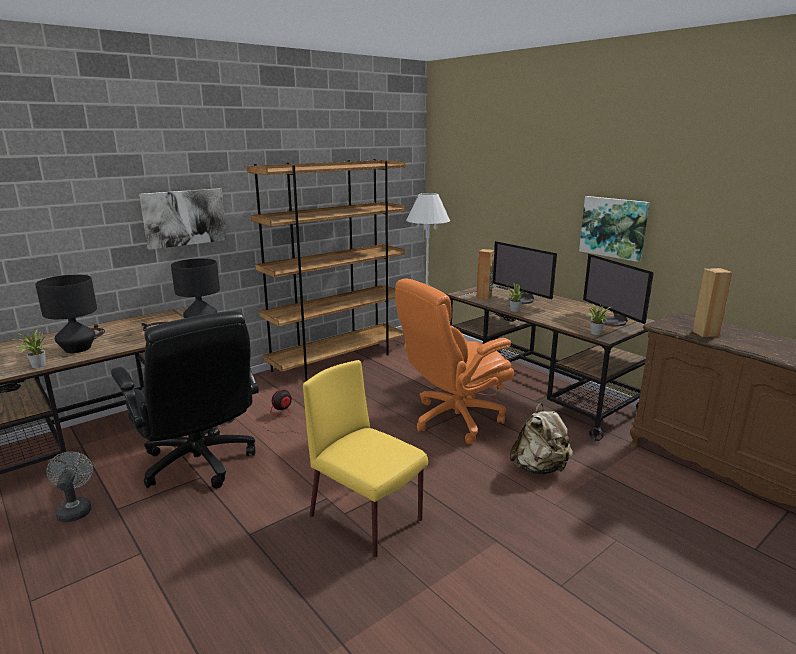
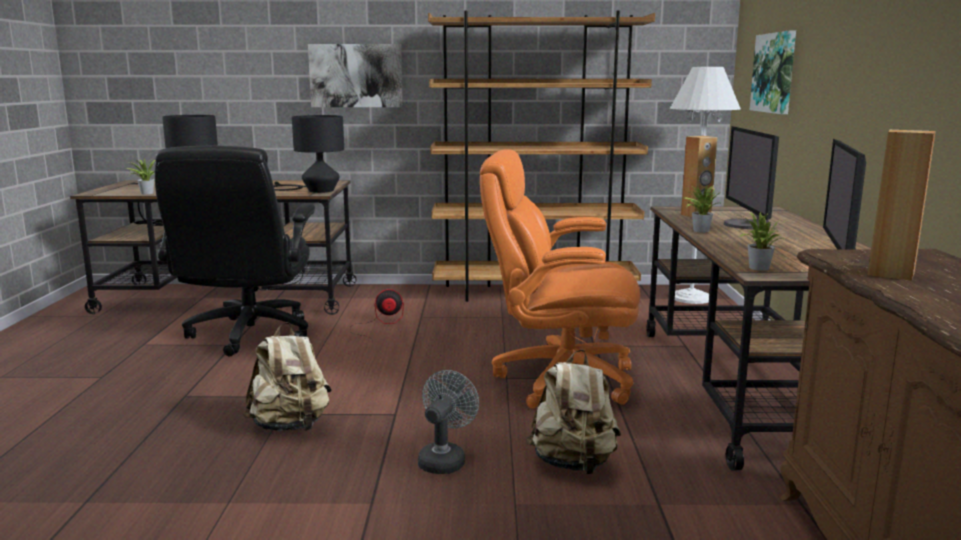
camera: 40 degrees right, 5 degrees down
grey fan [46,452,93,522] -> grey fan moved to [418,370,479,474]
yellow chair [303,360,428,558] -> beige backpack [243,322,331,431]
picture [579,196,650,262] -> picture moved to [750,30,796,114]

